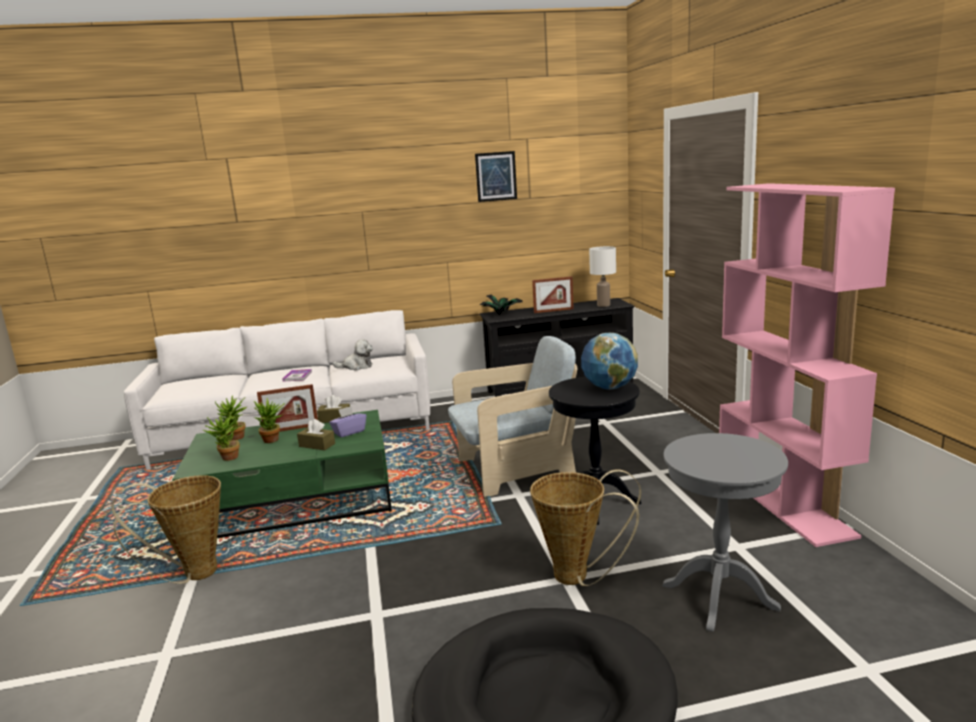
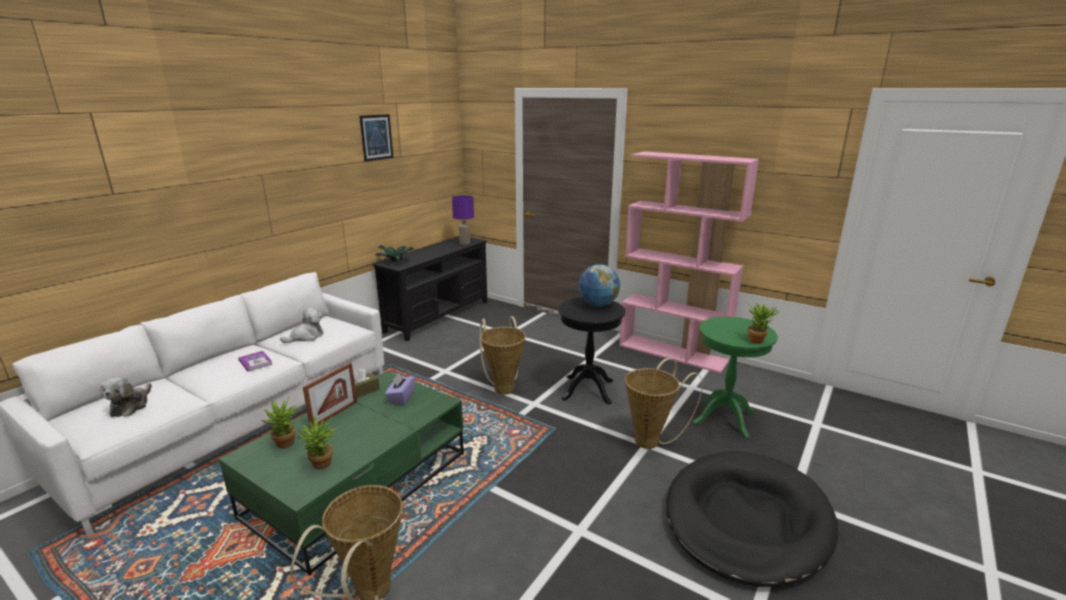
camera: 45 degrees left, 5 degrees up
potted plant [253,398,285,443] -> potted plant moved to [747,303,779,344]
brown tissue box [297,419,335,450] -> none
beige armchair [448,336,577,497] -> basket [479,316,526,395]
picture frame [532,276,574,313] -> none
white table lamp [589,246,616,307] -> purple table lamp [452,195,474,245]
grey side table [662,433,788,632] -> green side table [693,317,778,438]
none -> plush toy [100,377,152,417]

